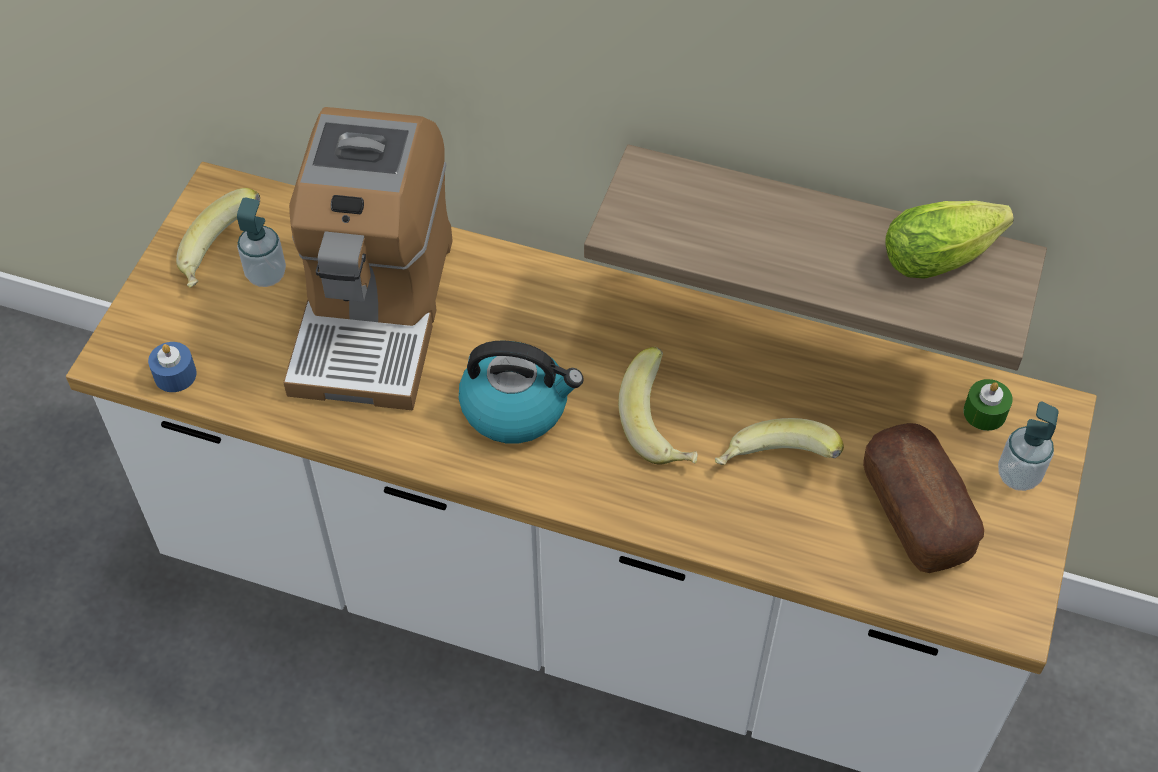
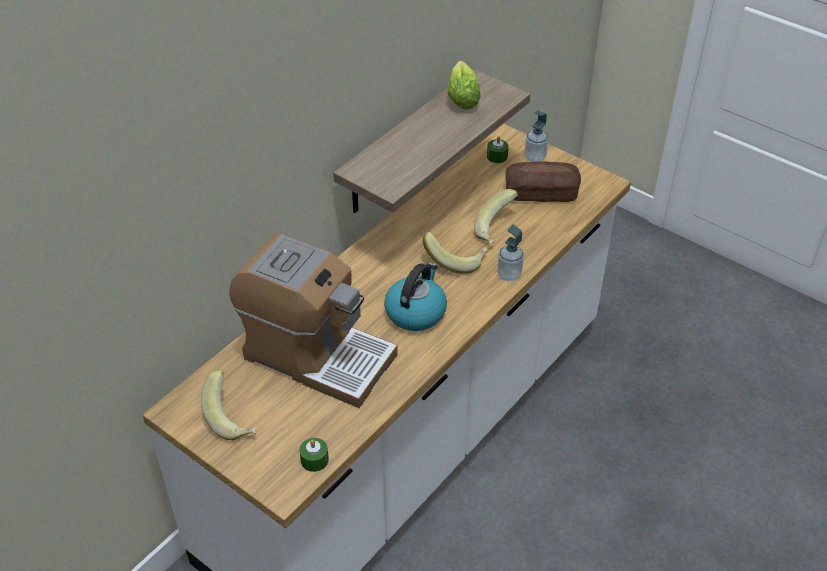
camera: 70 degrees left, 10 degrees down
blue candle [148,342,197,392] -> green candle [299,438,329,472]
soap dispenser [237,197,286,287] -> soap dispenser moved to [498,225,524,281]

